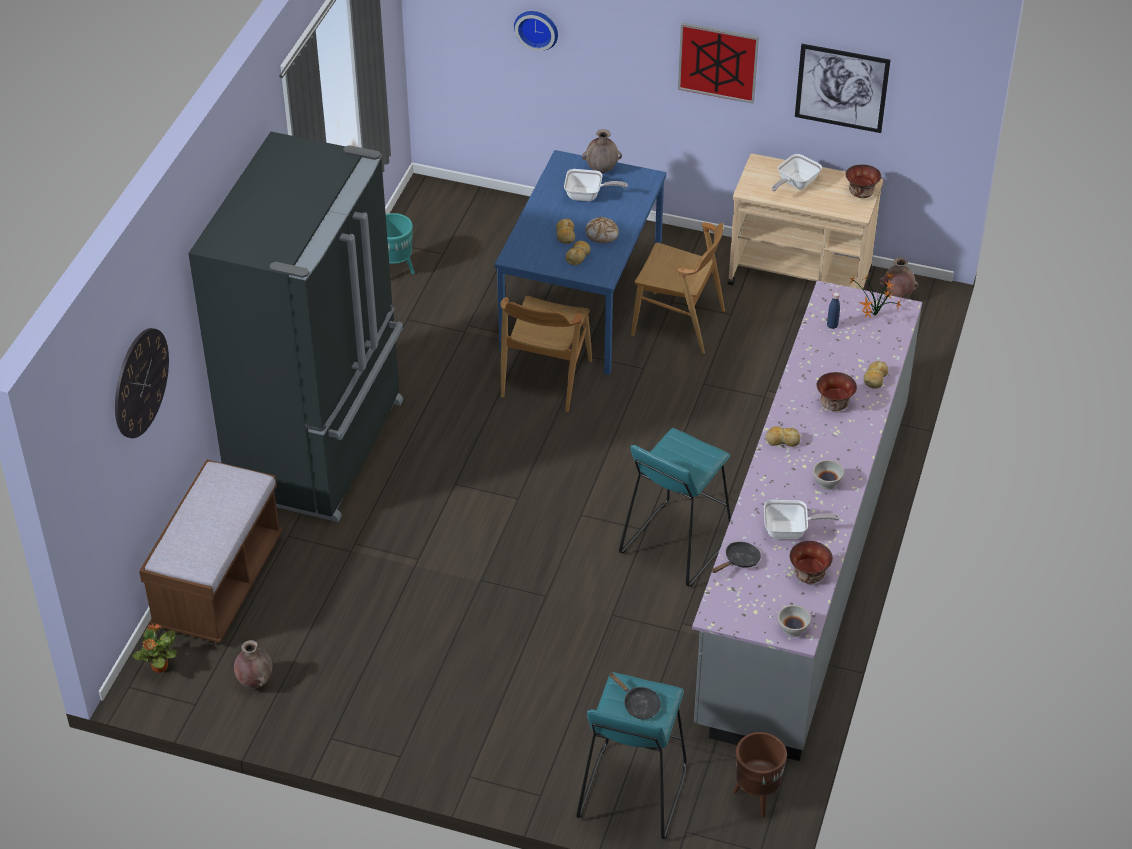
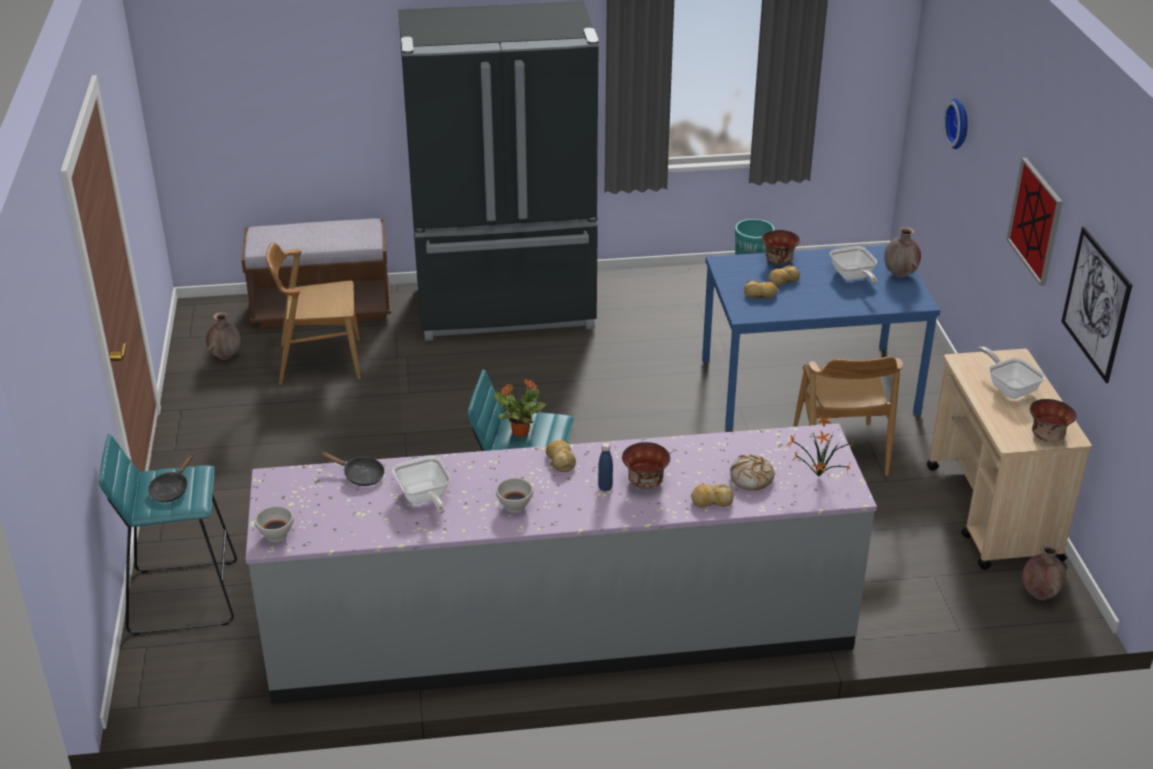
camera: 65 degrees right, 10 degrees down
wall clock [115,328,169,438] -> none
potted plant [133,624,177,673] -> potted plant moved to [494,379,546,437]
brown chair [500,295,592,412] -> brown chair moved to [266,242,361,385]
bread [585,217,619,243] -> bread moved to [730,455,775,491]
brown planter [733,732,787,817] -> none
frying pan [772,154,822,191] -> frying pan turned 45 degrees clockwise [978,346,1045,399]
bowl [790,541,833,584] -> bowl moved to [762,230,800,264]
blue bottle [827,292,840,329] -> blue bottle moved to [598,443,613,491]

